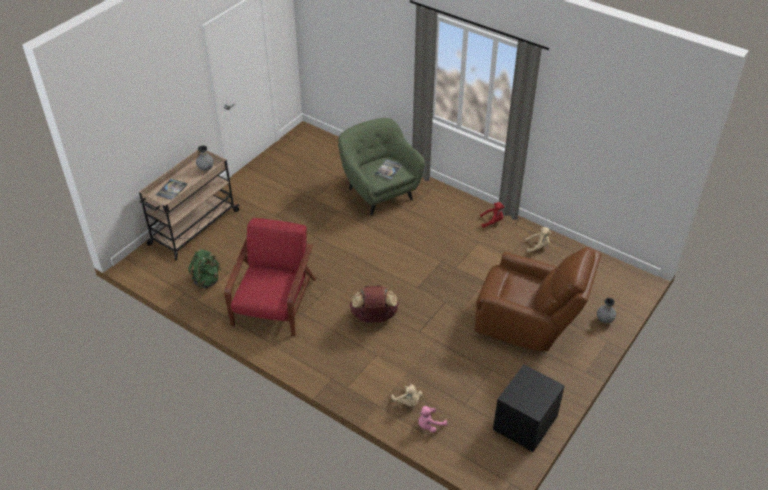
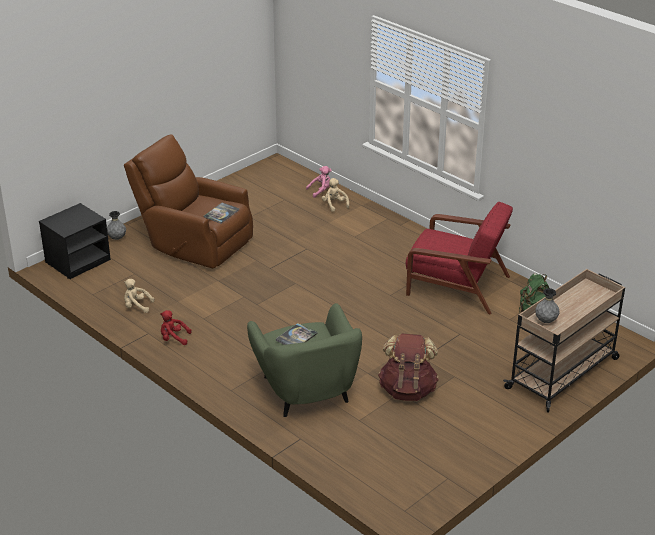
camera: 170 degrees left, 10 degrees down
book [156,179,188,200] -> book moved to [203,203,239,223]
red armchair [224,218,316,336] -> red armchair turned 90 degrees counterclockwise [406,201,513,315]
brown backpack [349,284,399,322] -> brown backpack moved to [378,334,439,401]
black nightstand [493,364,565,452] -> black nightstand moved to [39,203,111,279]

